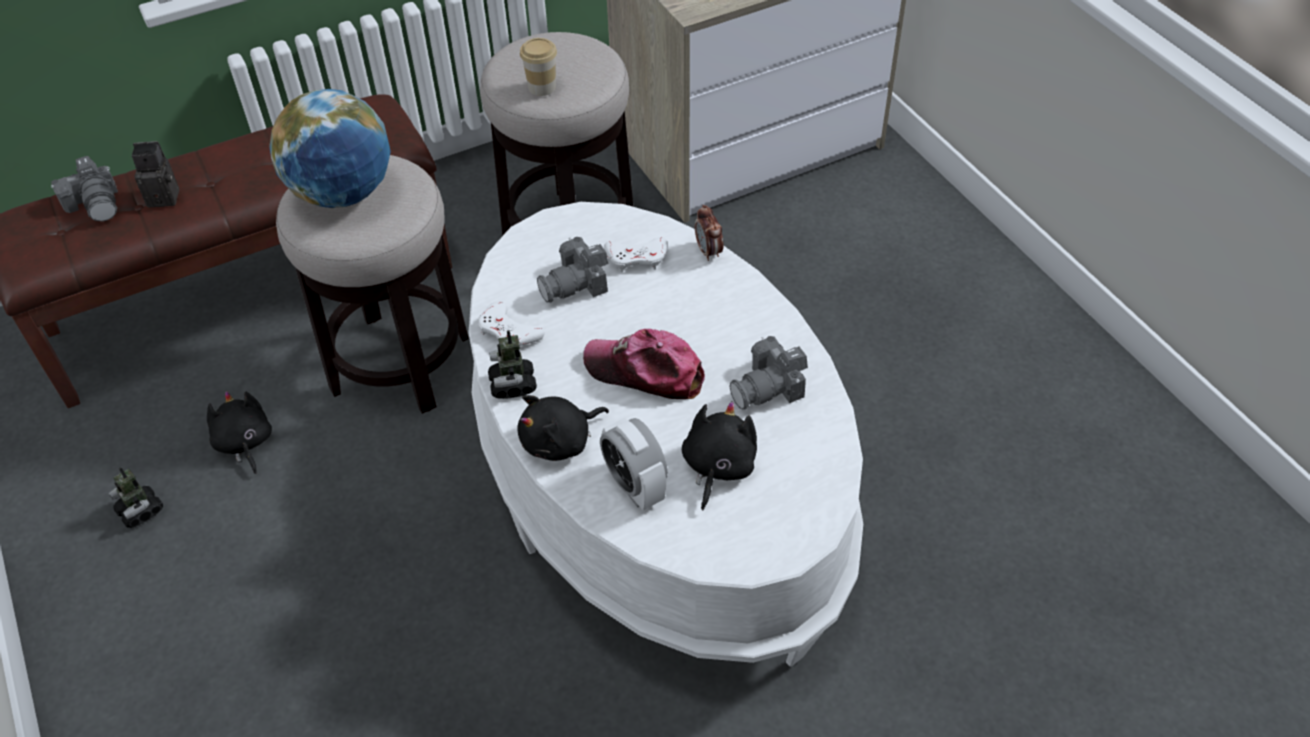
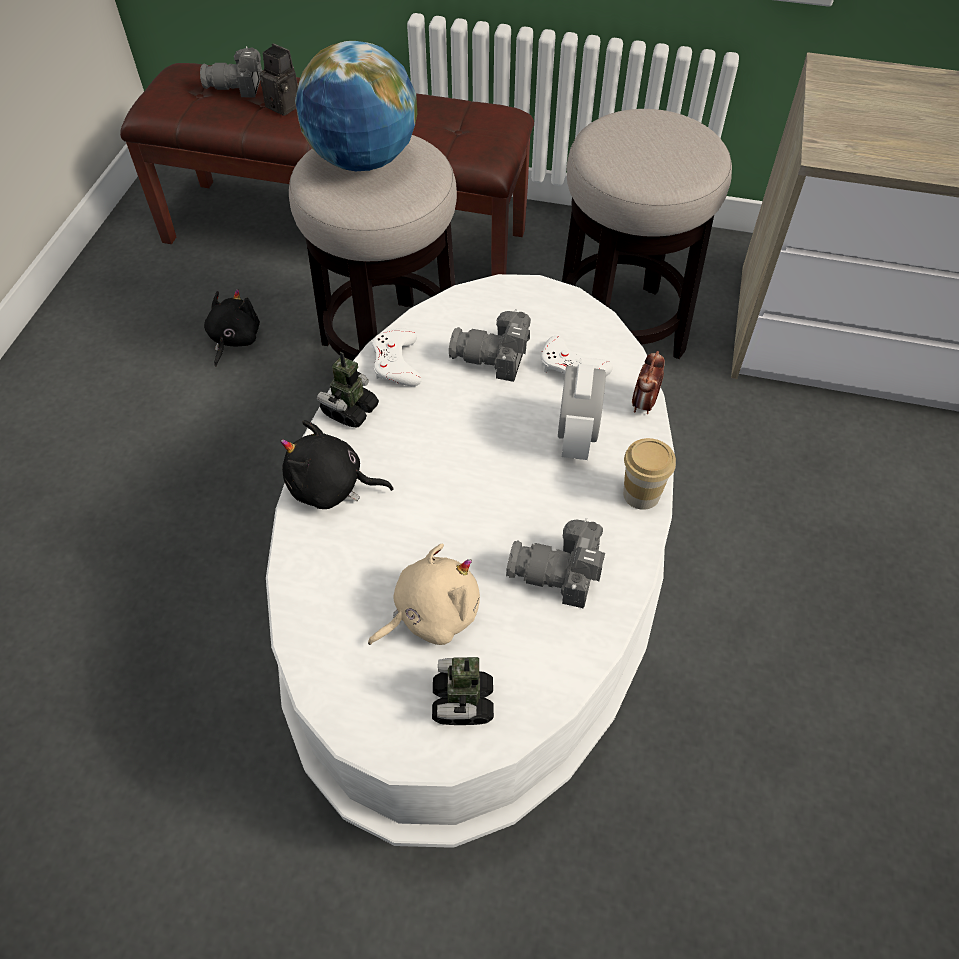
camera: 40 degrees right, 5 degrees up
camera [51,156,118,221] -> camera turned 75 degrees clockwise [200,46,262,98]
toy robot [109,467,163,528] -> toy robot moved to [432,657,494,725]
cup [520,38,557,96] -> cup moved to [623,438,676,510]
cap [583,329,705,399] -> none
alarm clock [600,418,668,510] -> alarm clock moved to [558,363,606,460]
black plush toy [682,401,757,510] -> beige plush toy [368,544,480,645]

